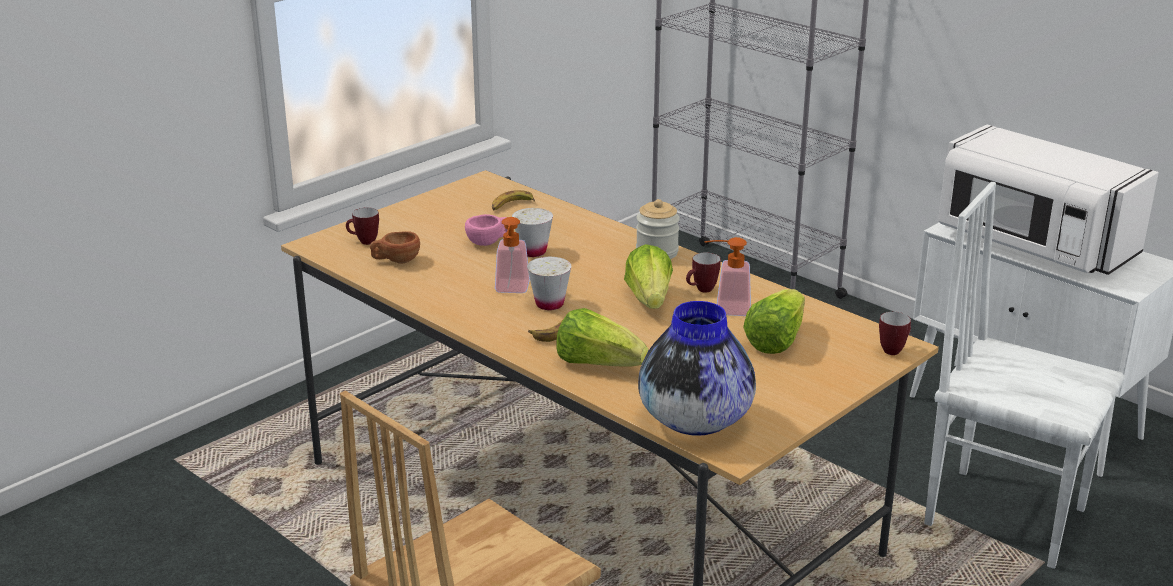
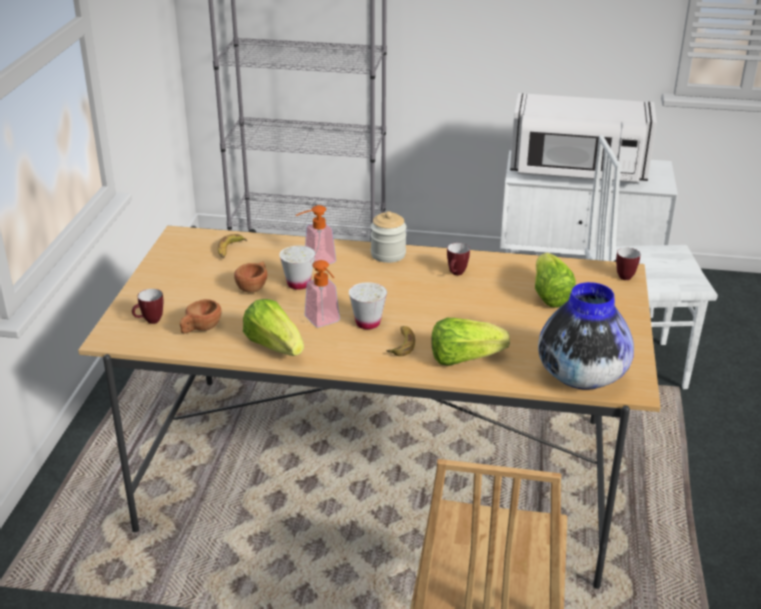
camera: 35 degrees left, 5 degrees up
pink cup [465,214,508,246] -> brown cup [234,261,267,293]
lettuce [624,244,673,309] -> lettuce moved to [243,299,304,356]
soap dispenser [704,237,751,316] -> soap dispenser moved to [296,205,336,264]

